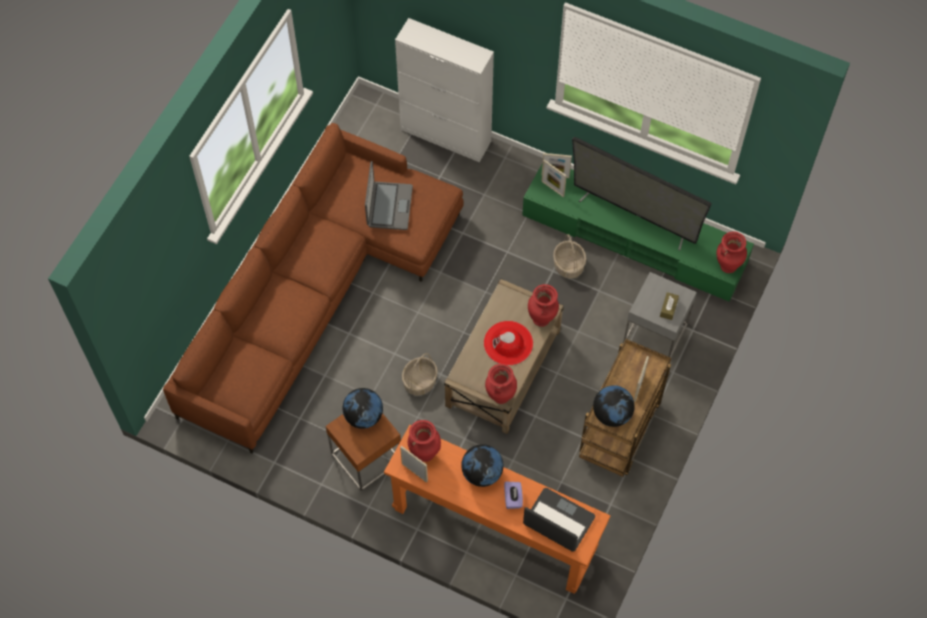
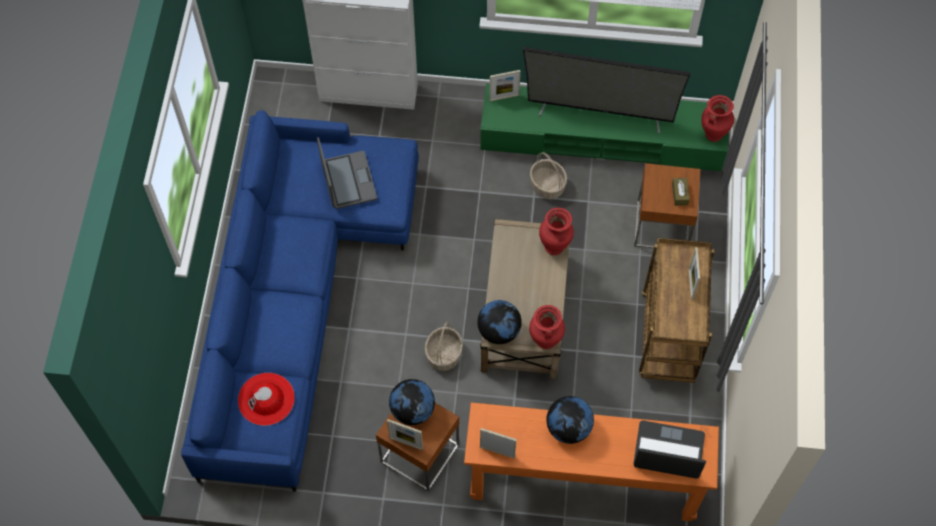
camera: 20 degrees left, 0 degrees up
brown sofa [163,123,464,454] -> blue sofa [181,110,419,492]
red vase [408,420,441,462] -> none
red hat [484,321,533,365] -> red hat moved to [238,373,295,426]
purple tissue box [504,481,523,509] -> none
picture frame [541,160,567,197] -> picture frame moved to [387,419,423,450]
globe [593,385,635,427] -> globe moved to [477,300,522,344]
grey side table [623,272,697,358] -> brown side table [634,163,701,248]

